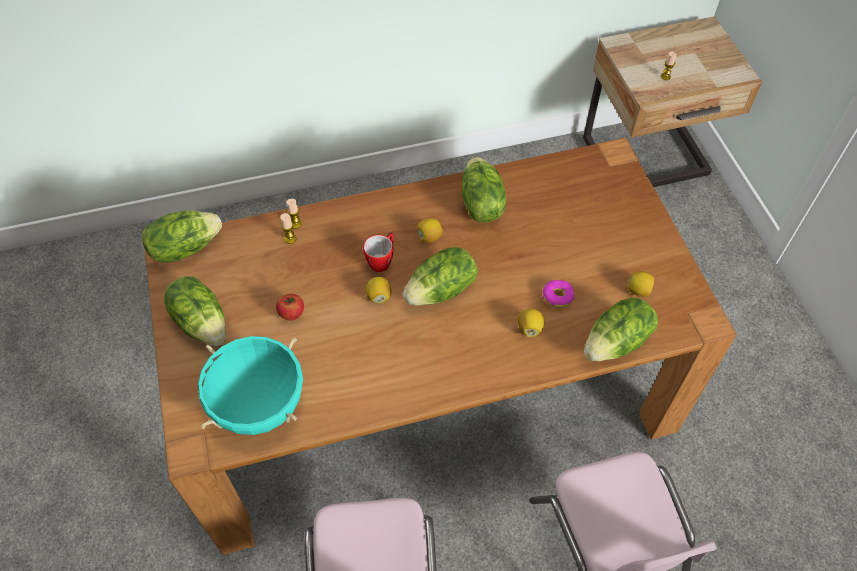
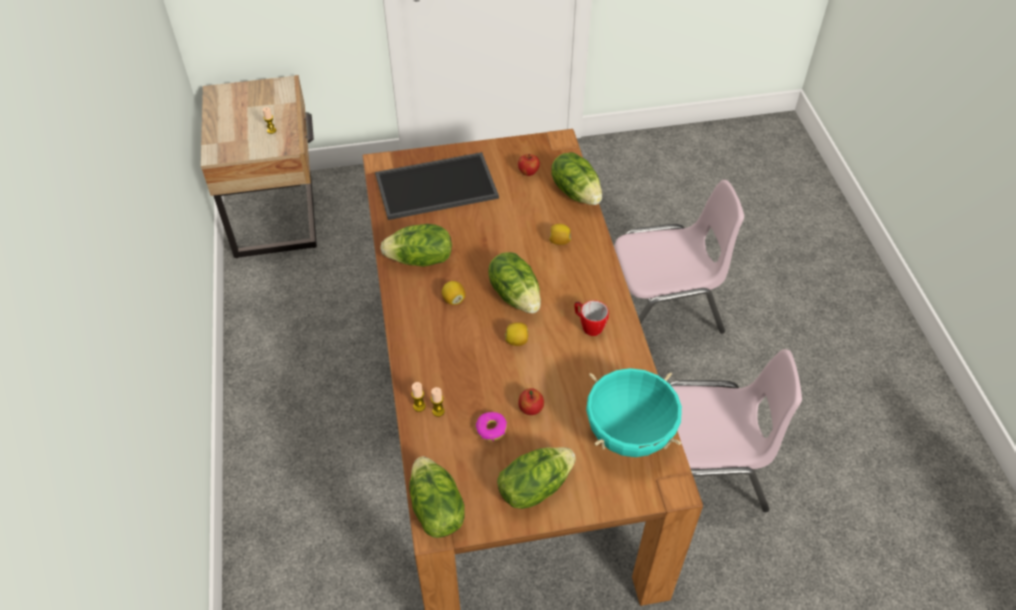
camera: 85 degrees left, 5 degrees down
mug [363,232,394,272] -> mug moved to [575,300,609,336]
donut [543,280,574,308] -> donut moved to [476,412,507,441]
lemon [627,271,654,297] -> apple [518,154,540,176]
none -> tray [375,152,499,220]

